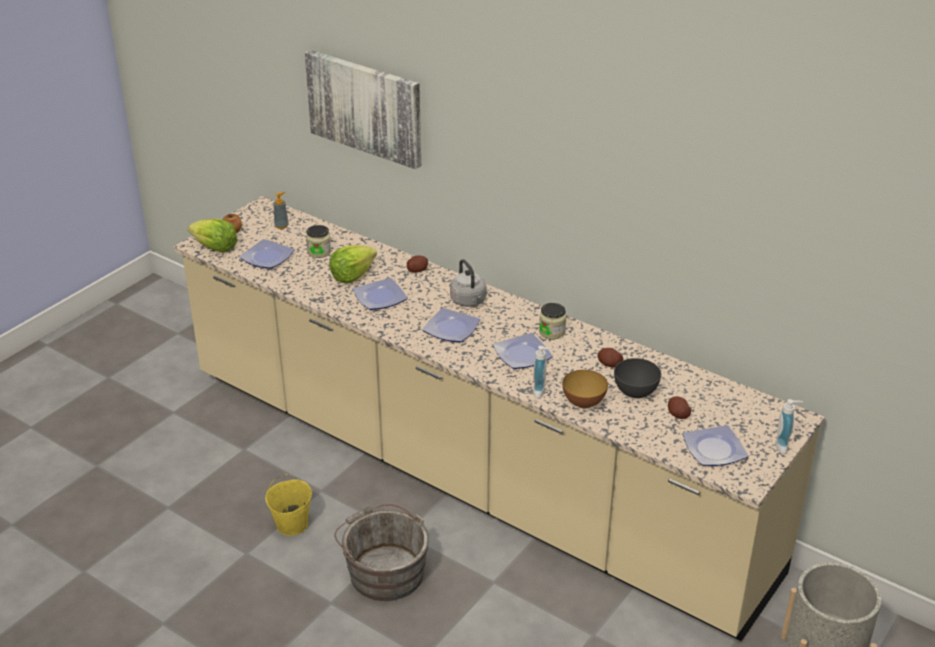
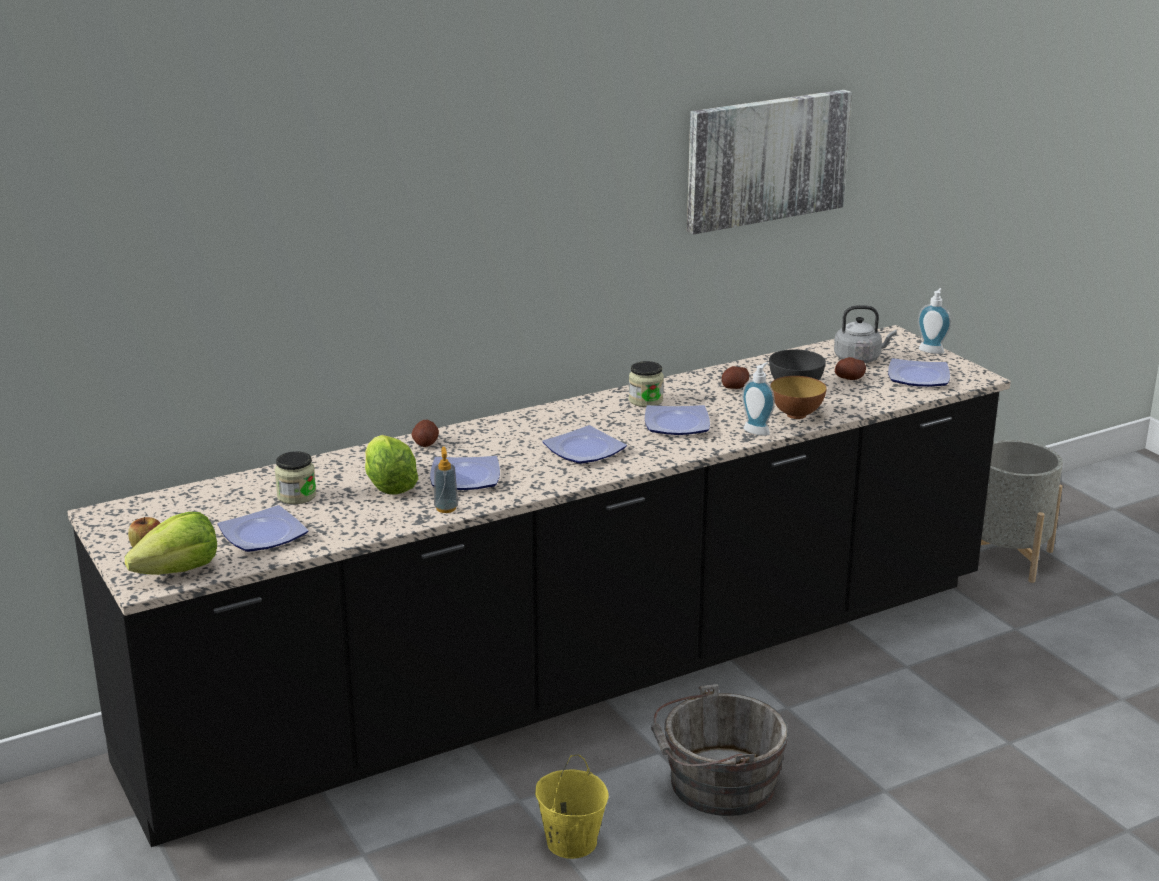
camera: 65 degrees left, 10 degrees down
beige counter [174,196,825,641] -> black counter [67,325,1011,847]
soap dispenser [273,192,289,229] -> soap dispenser moved to [434,447,458,513]
picture [304,50,421,169] -> picture moved to [687,90,852,234]
grey kettle [450,259,486,307] -> grey kettle moved to [834,305,897,363]

